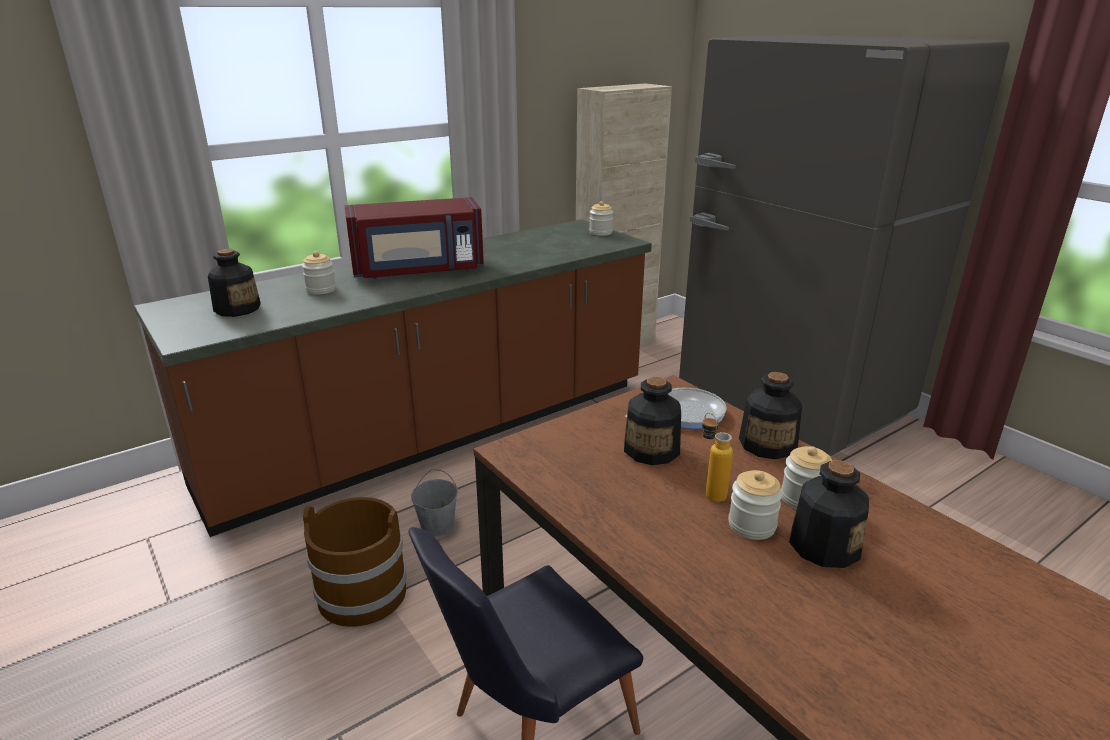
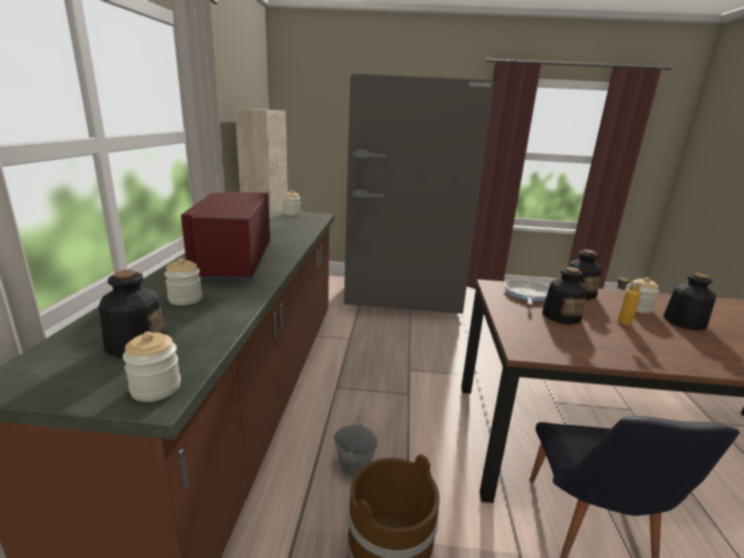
camera: 50 degrees left, 5 degrees down
red microwave [345,197,484,279] -> red microwave turned 150 degrees clockwise [181,192,270,280]
jar [728,470,783,540] -> jar moved to [123,331,181,402]

